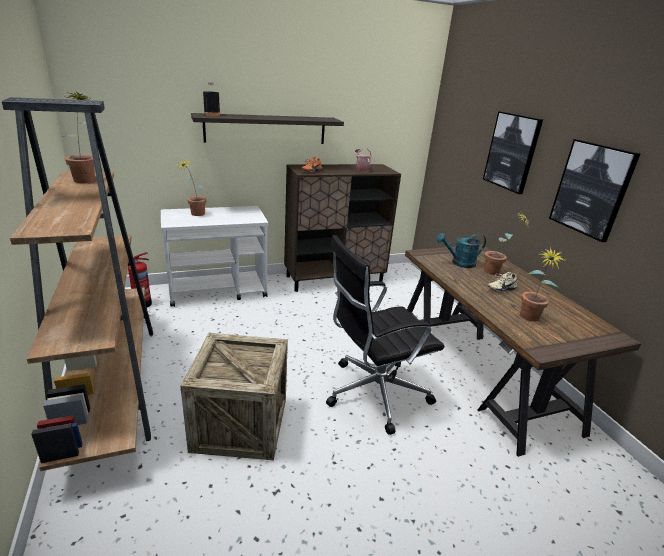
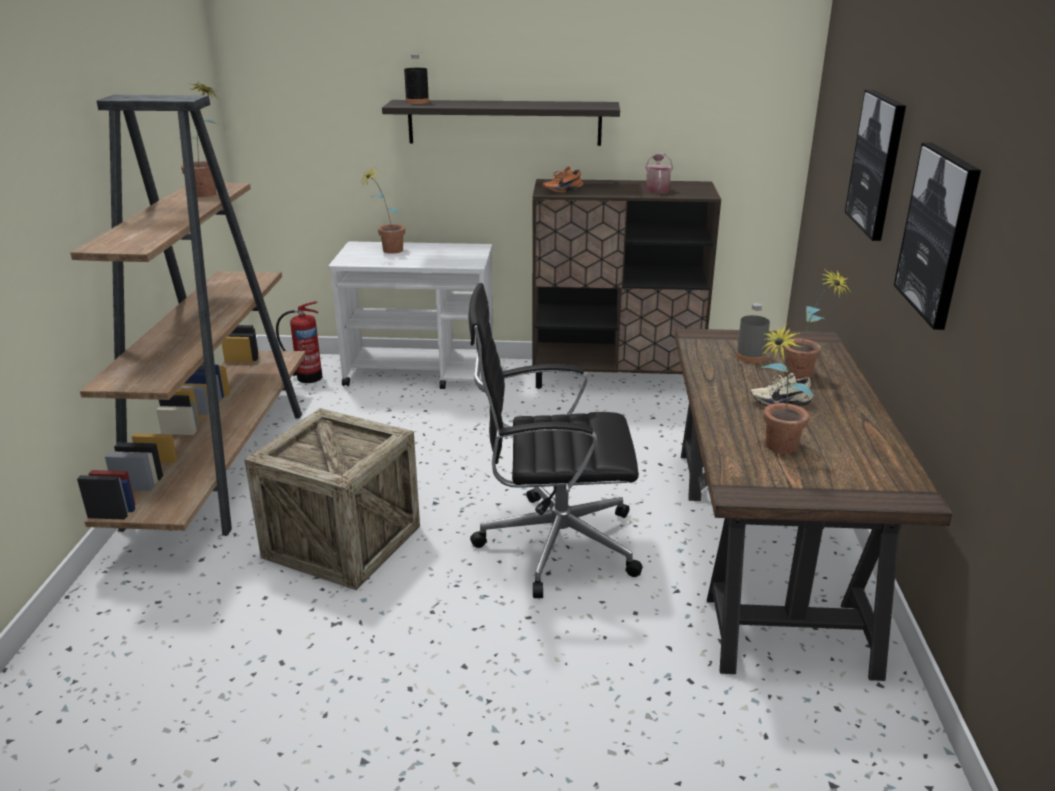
camera: 25 degrees right, 0 degrees up
turquoise watering can [436,233,486,268] -> grey bottle [736,303,770,363]

